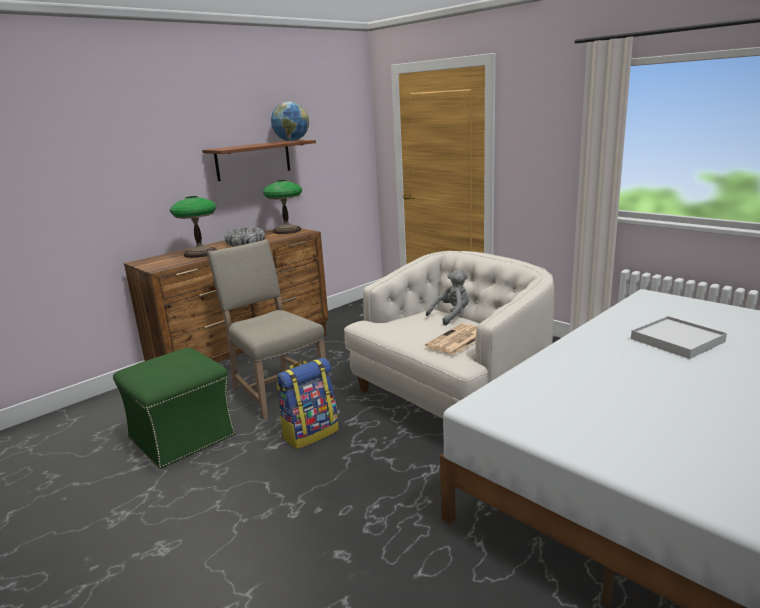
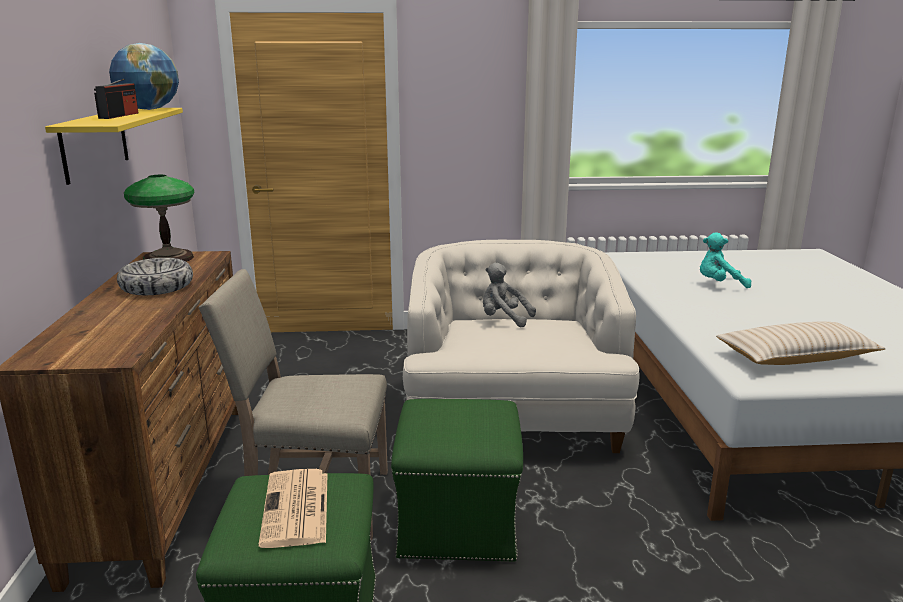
camera: 50 degrees left, 0 degrees up
table lamp [170,196,217,258] -> none
brown shelf [202,140,316,181] -> yellow shelf [45,108,183,185]
backpack [277,358,339,449] -> green ottoman [391,399,523,562]
newspaper [425,323,477,355] -> newspaper moved to [259,469,328,548]
grey plush toy [426,270,469,325] -> grey plush toy turned 75 degrees counterclockwise [483,263,536,327]
white tray [631,316,727,359] -> turquoise plush toy [700,232,751,288]
none -> radio [94,79,138,119]
none -> beige pillow [716,321,886,365]

